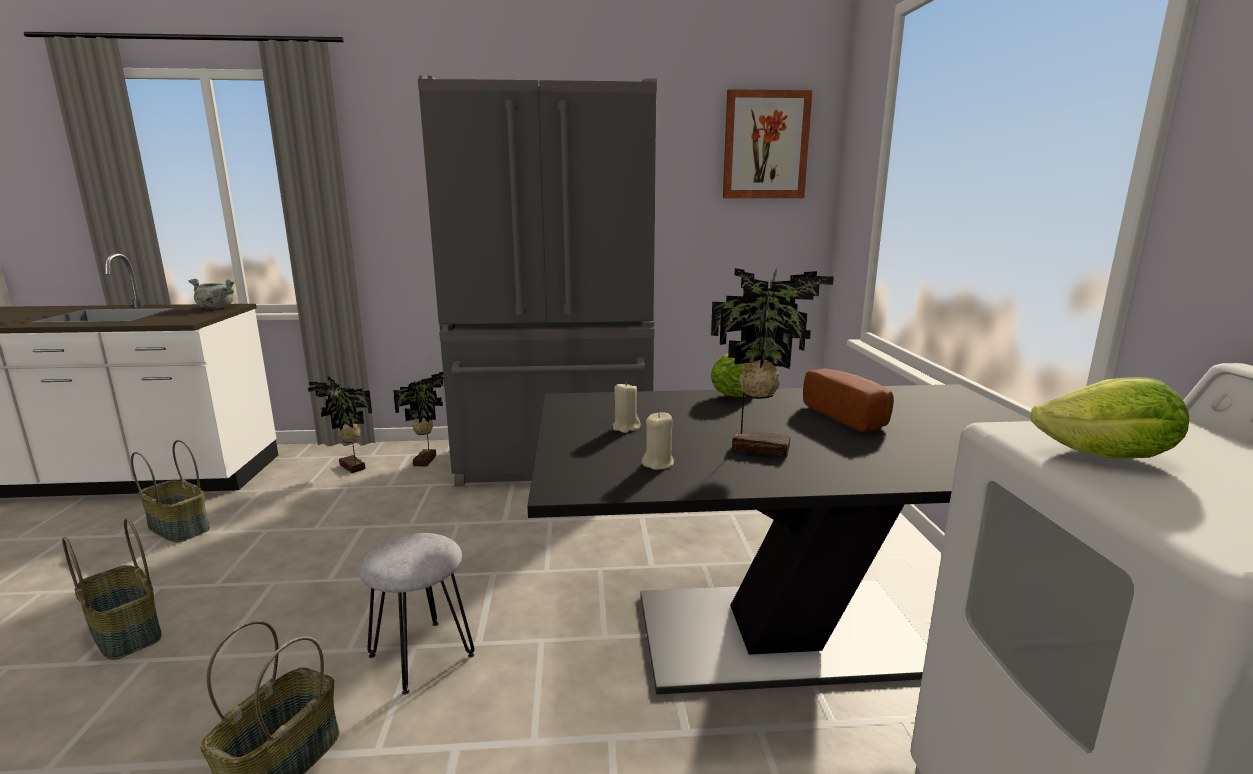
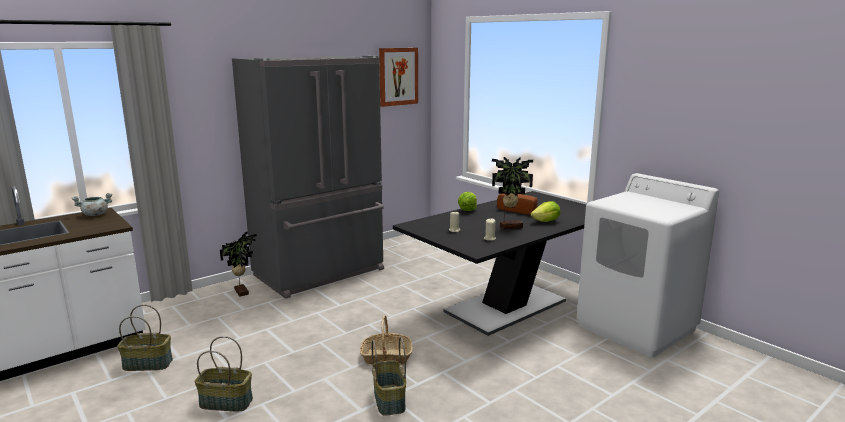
camera: 35 degrees left, 0 degrees up
potted plant [308,376,372,473] -> none
grey stool [359,533,475,695] -> basket [360,315,413,365]
lettuce [1031,377,1189,458] -> lettuce moved to [530,201,561,222]

